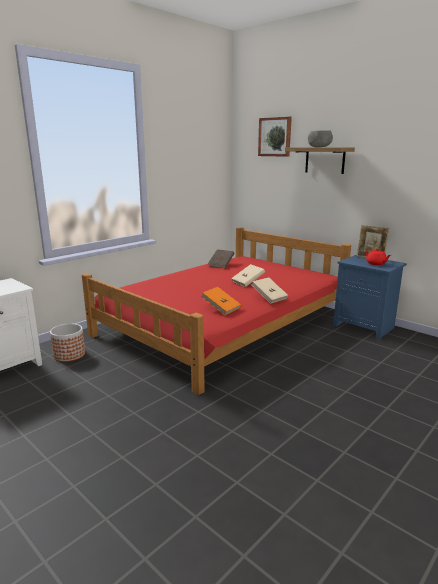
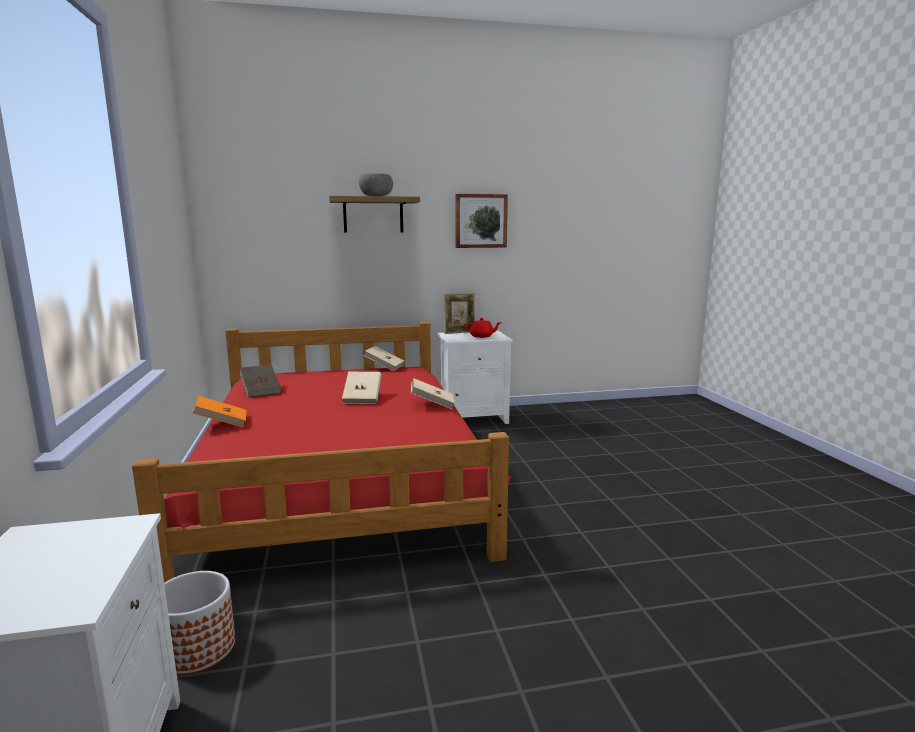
camera: 55 degrees left, 5 degrees down
orange book [201,287,241,315] -> orange book moved to [192,396,247,428]
picture [258,116,292,157] -> picture moved to [455,194,508,248]
blue nightstand [333,255,407,340] -> white nightstand [437,331,513,424]
none -> beige book [363,346,404,371]

